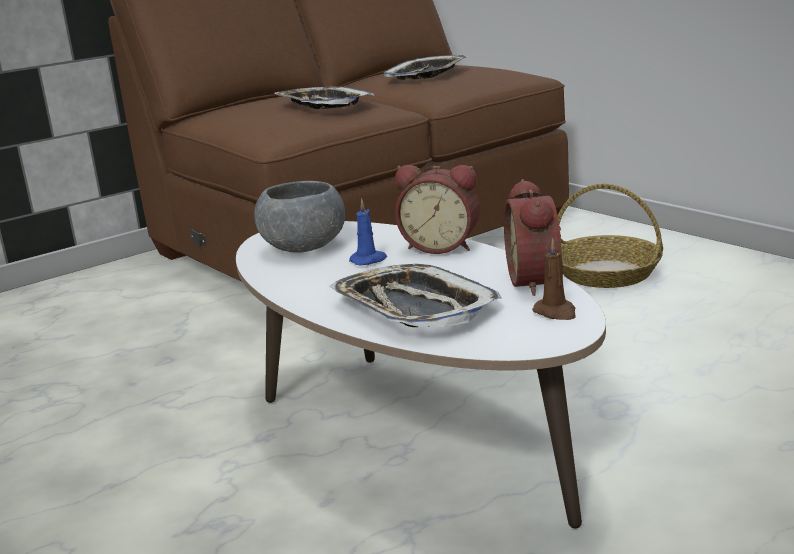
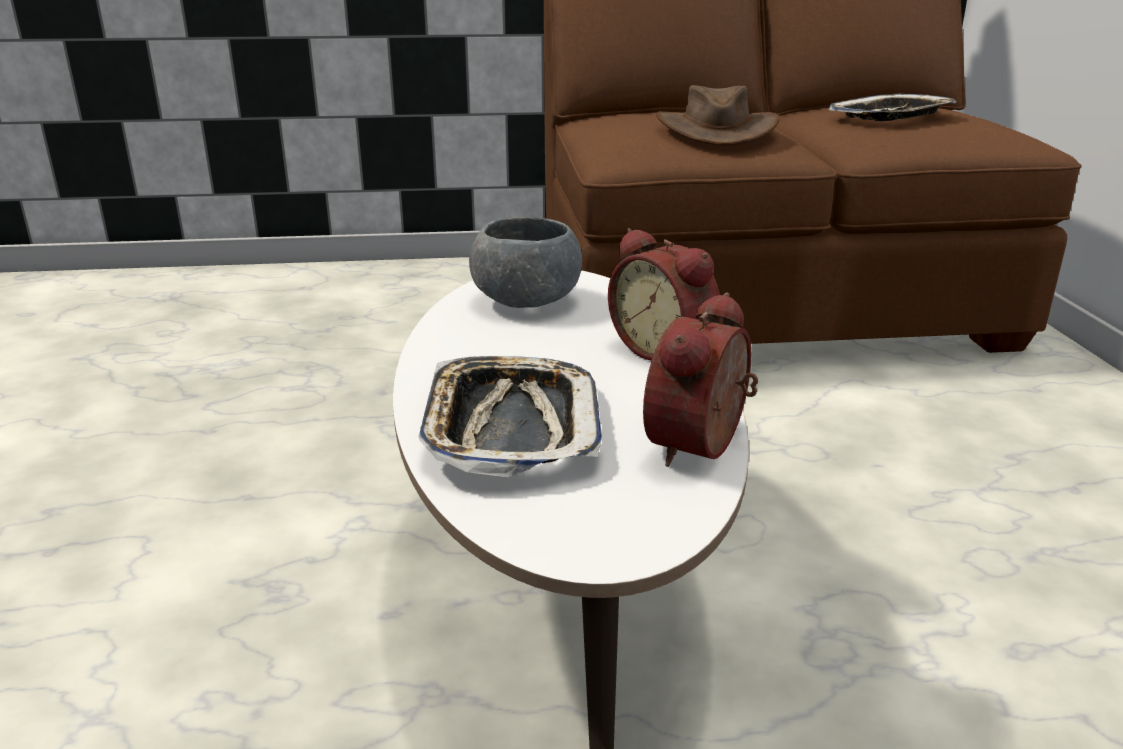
camera: 30 degrees right, 5 degrees up
tray [274,86,374,109] -> brown hat [656,85,780,145]
blue candle [349,199,387,265] -> none
brown candle [532,239,576,320] -> none
basket [558,184,663,288] -> none

